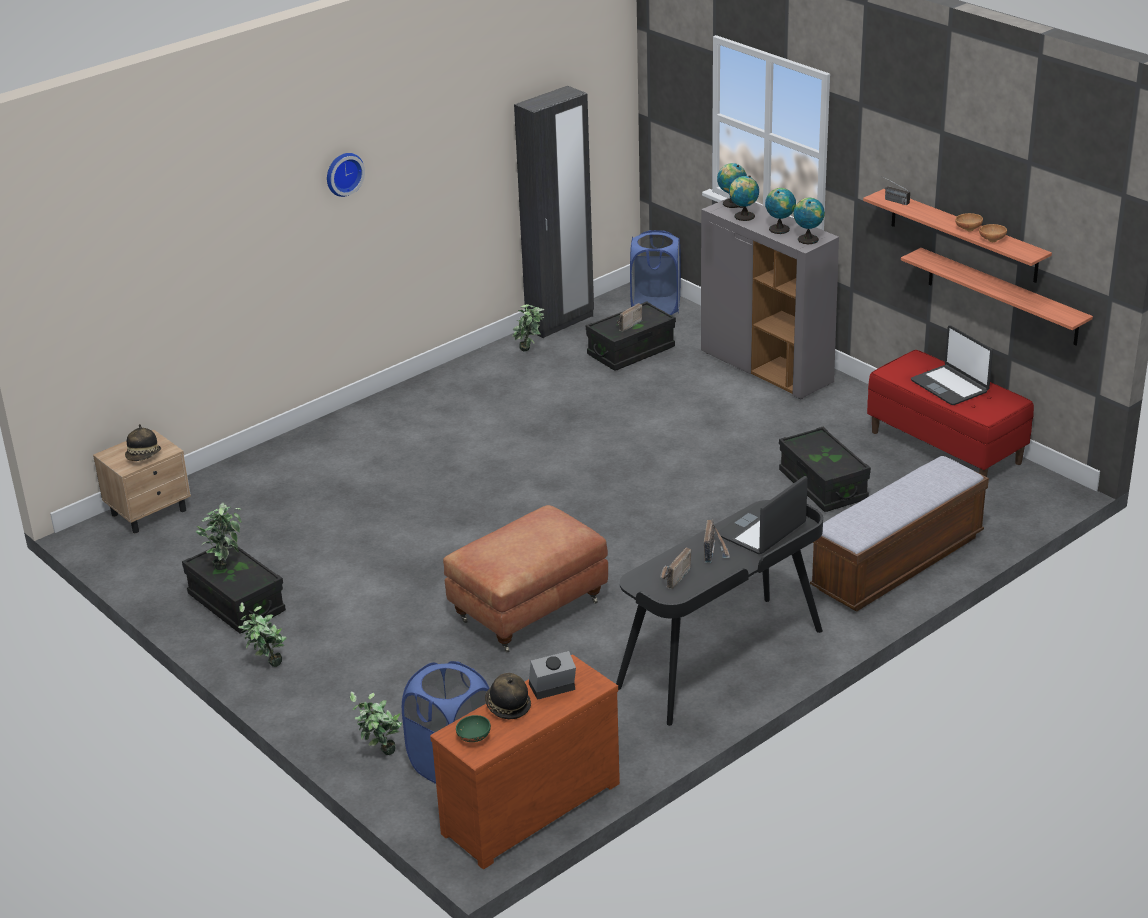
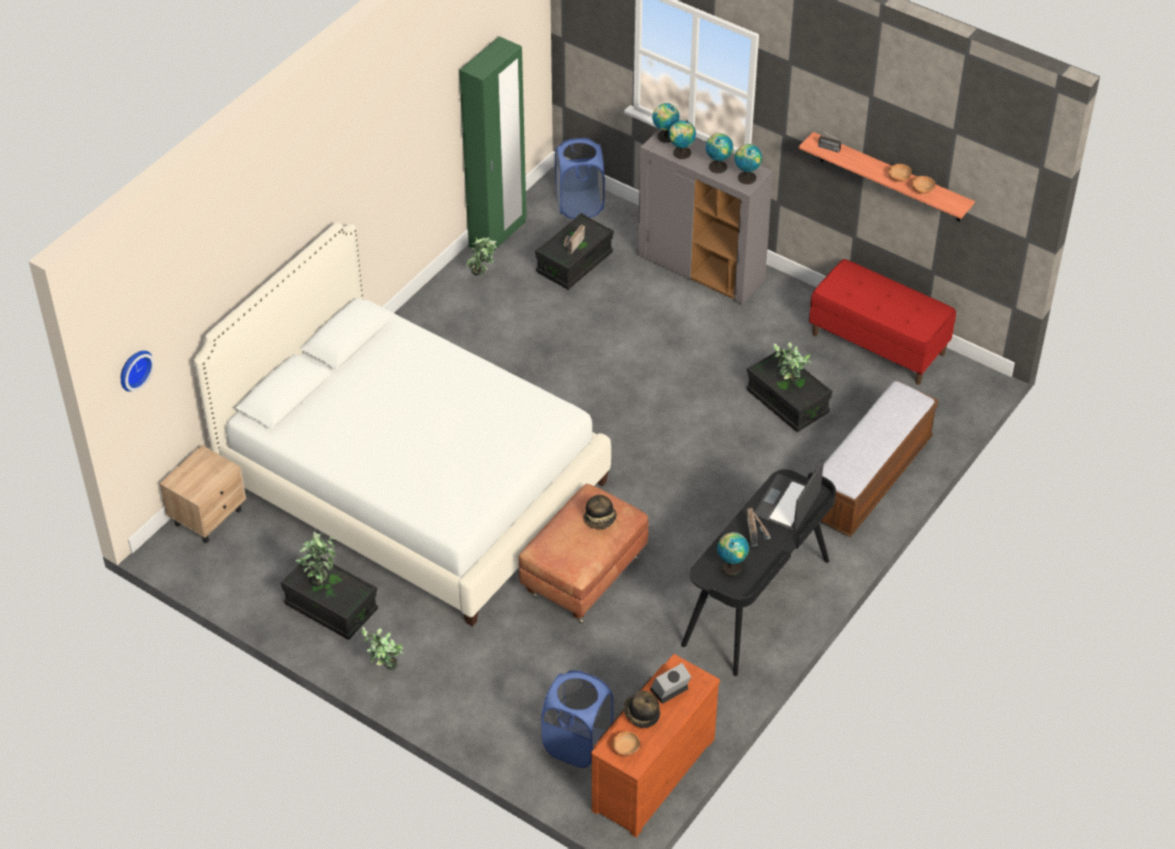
camera: 15 degrees left, 15 degrees up
hat [125,424,161,461] -> hat moved to [584,495,617,530]
wall clock [327,153,365,197] -> wall clock moved to [121,350,154,392]
potted plant [350,691,402,755] -> potted plant moved to [774,342,812,383]
green bowl [456,715,491,742] -> brown bowl [613,731,640,756]
black wardrobe [514,86,594,338] -> green wardrobe [459,36,527,254]
radio [660,547,691,589] -> globe [717,532,749,576]
shelf [901,248,1093,346] -> none
laptop [911,326,993,405] -> none
none -> white bed [194,223,611,627]

